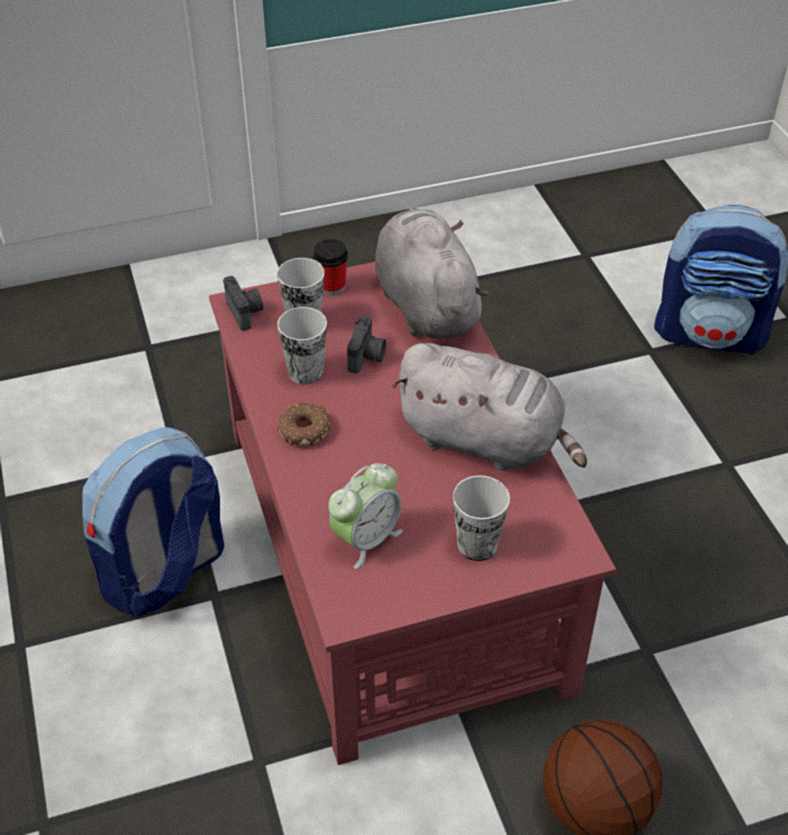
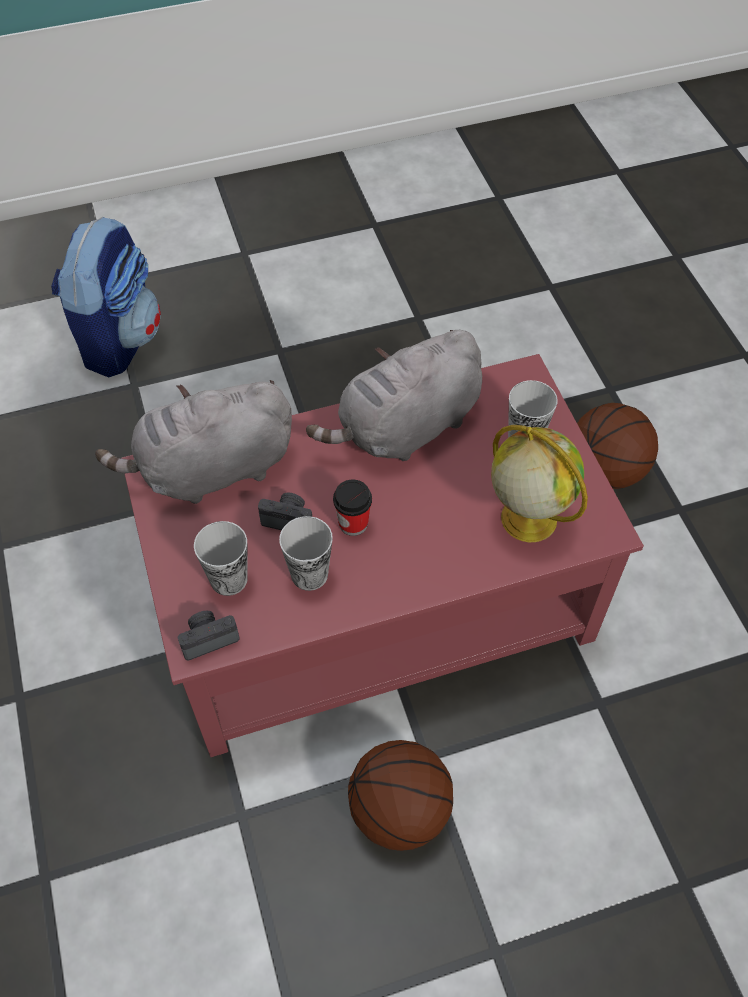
camera: 90 degrees left, 10 degrees up
backpack [83,427,224,617] -> basketball [348,740,453,851]
donut [278,402,330,446] -> none
cup [313,239,348,296] -> cup moved to [333,480,372,536]
alarm clock [328,463,403,569] -> globe [491,425,588,542]
grey plush toy [392,343,587,471] -> grey plush toy turned 150 degrees counterclockwise [306,330,482,461]

